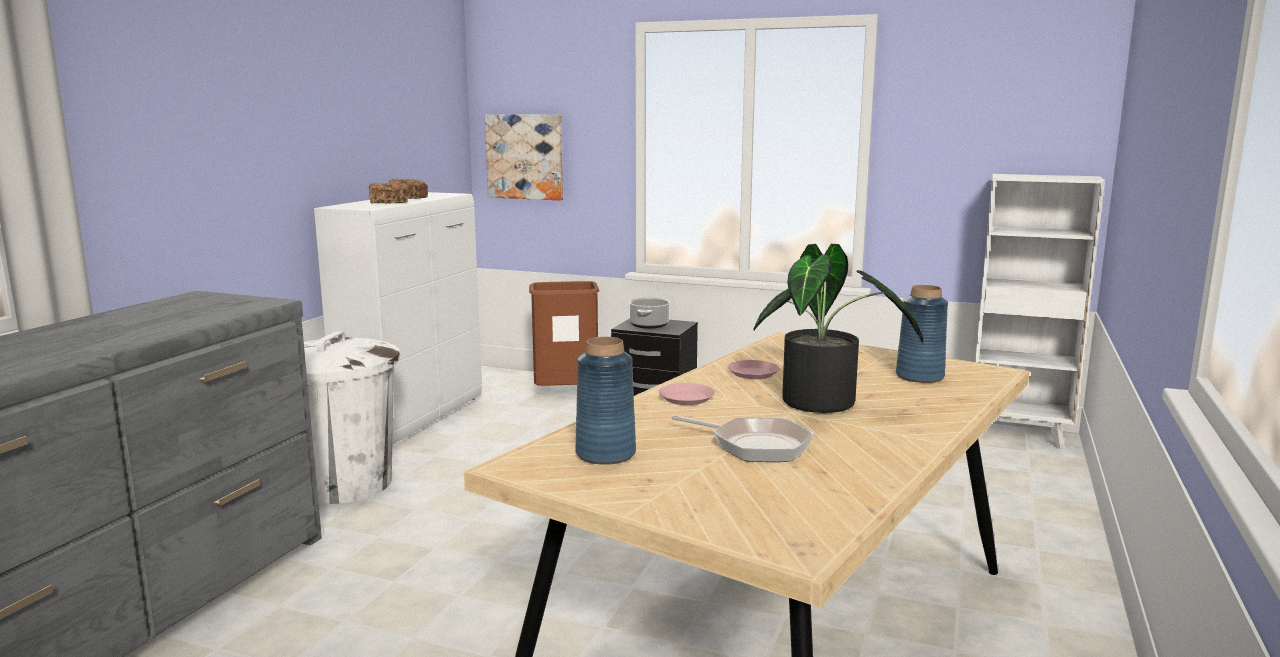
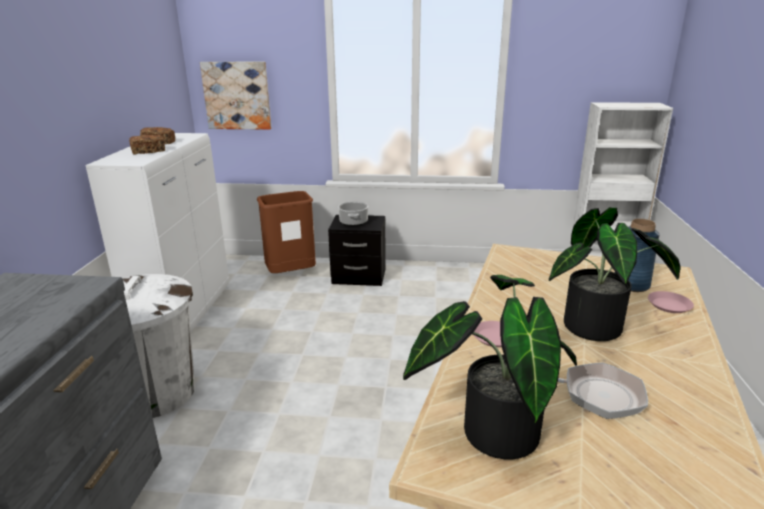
camera: 15 degrees left, 10 degrees up
blue vase [575,337,636,465] -> potted plant [403,275,577,460]
pink plate [728,360,780,379] -> pink plate moved to [648,291,694,313]

